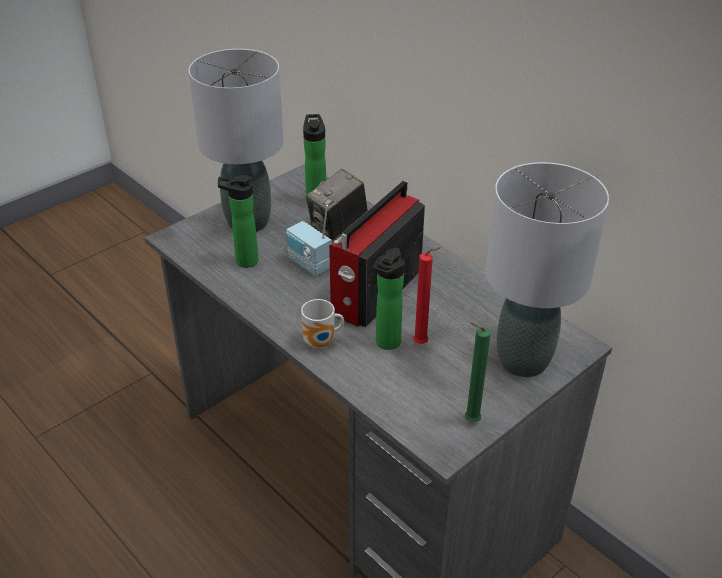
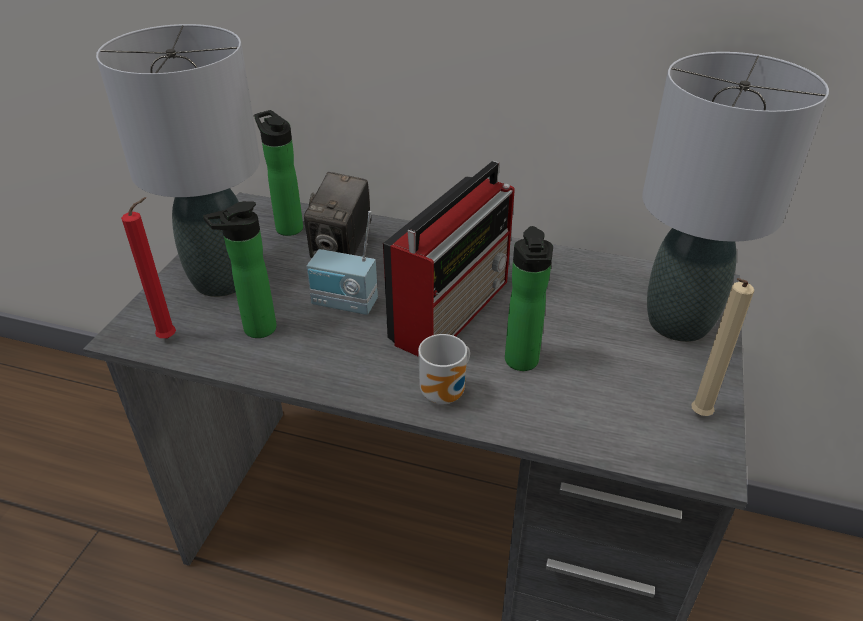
camera: 30 degrees left, 0 degrees up
radio [329,181,425,327] -> radio turned 150 degrees counterclockwise [383,161,515,357]
red candle [413,247,440,344] -> red candle moved to [121,197,176,338]
green candle [465,322,491,422] -> beige candle [691,278,754,416]

